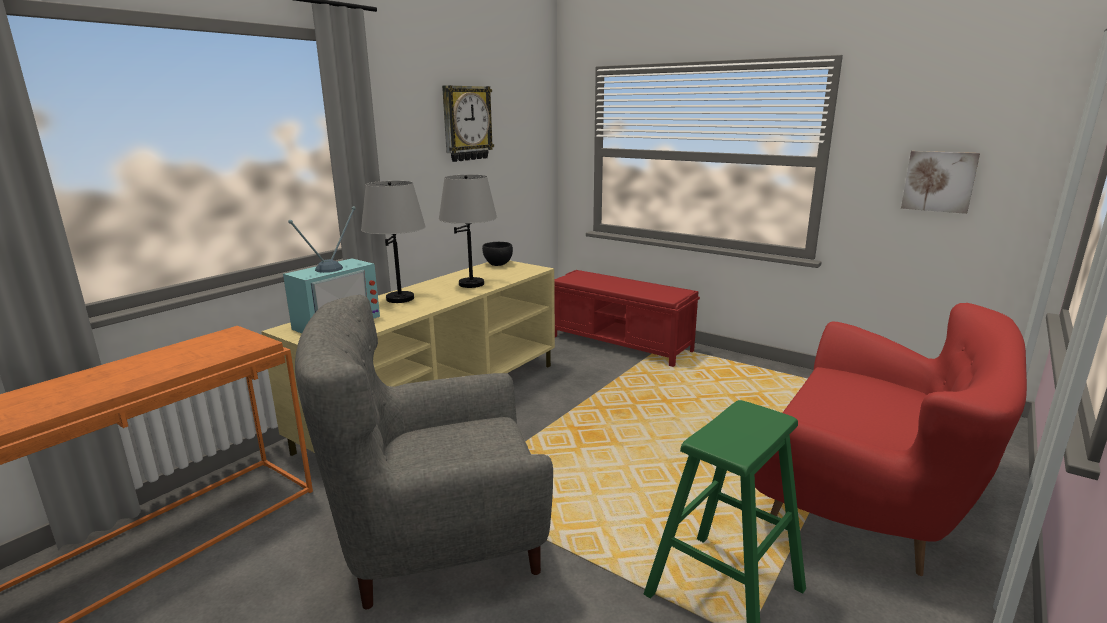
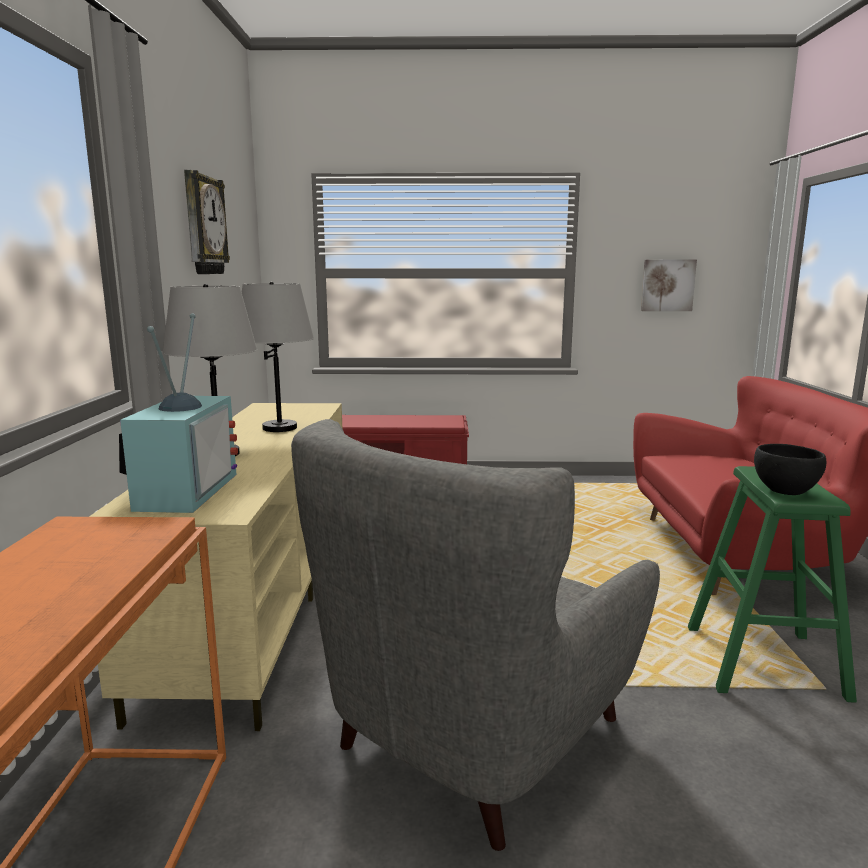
camera: 35 degrees left, 5 degrees down
black bowl [482,242,513,266] -> black bowl moved to [754,444,826,495]

